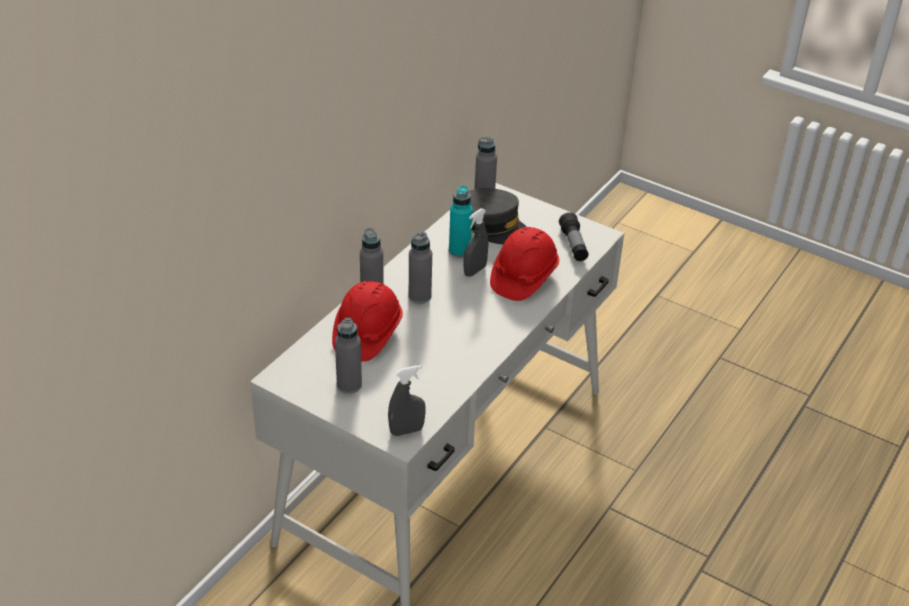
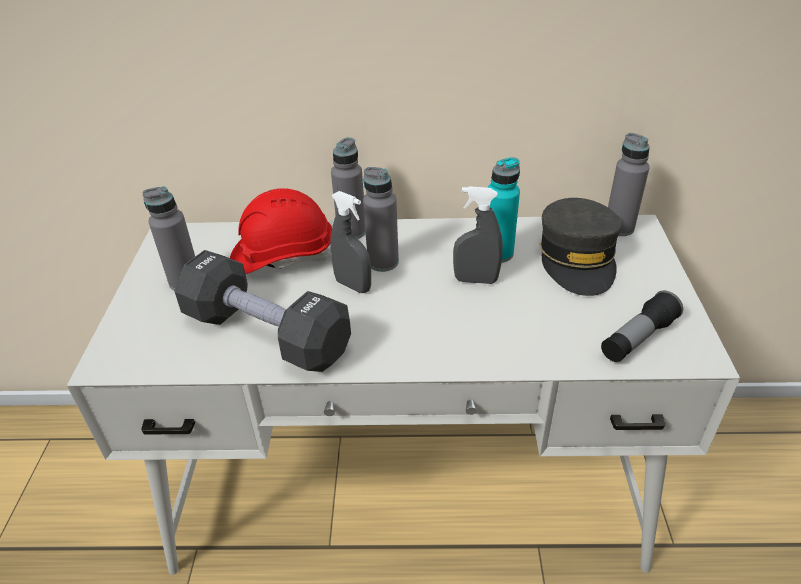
camera: 60 degrees right, 0 degrees up
grey spray bottle [388,365,426,436] -> grey spray bottle moved to [330,191,371,293]
red hard hat [490,227,559,301] -> none
none -> black dumbbell [174,250,351,372]

